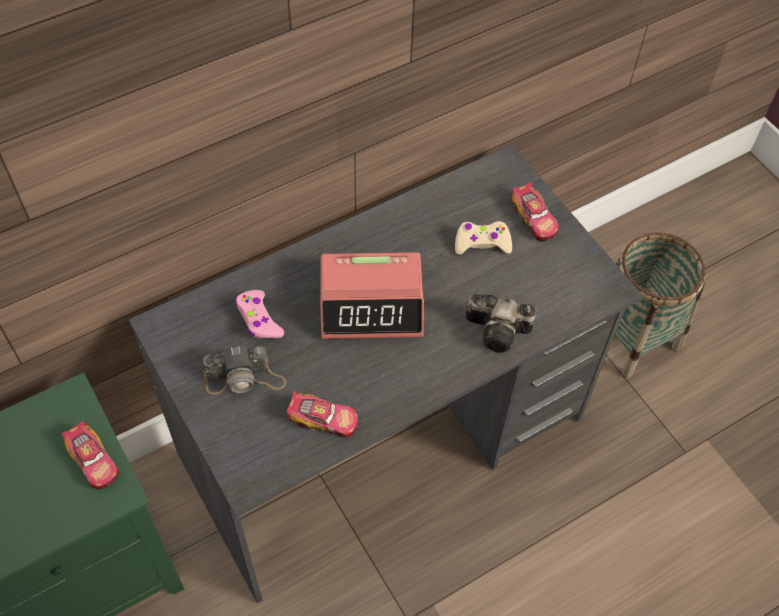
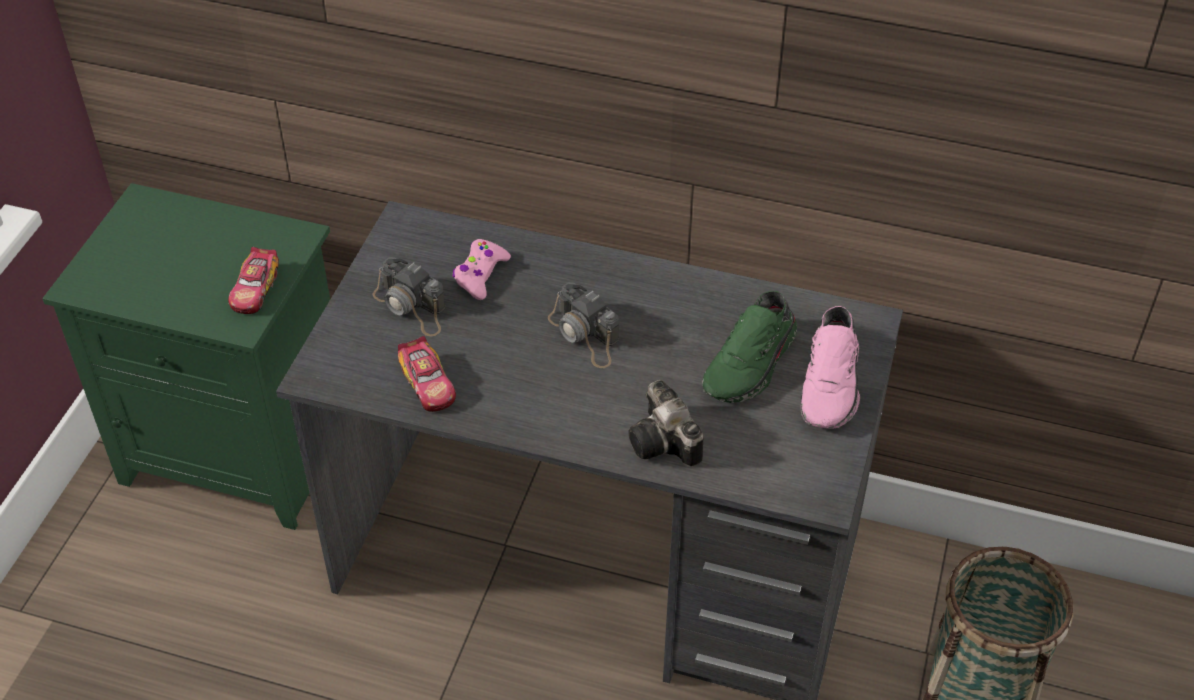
camera: 50 degrees right, 10 degrees down
alarm clock [320,252,424,339] -> camera [548,282,619,368]
beige game controller [455,221,512,255] -> green shoe [702,291,797,403]
toy car [511,182,559,241] -> pink shoe [801,306,860,429]

